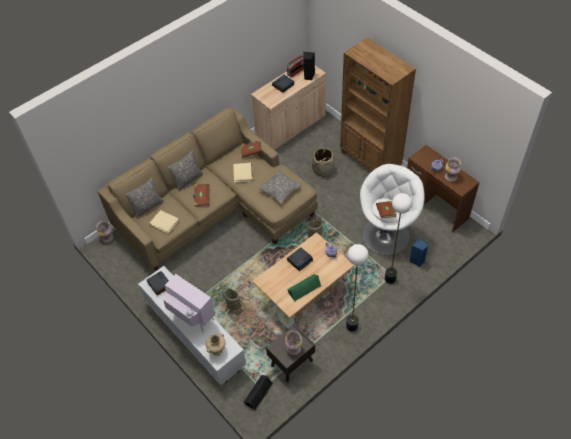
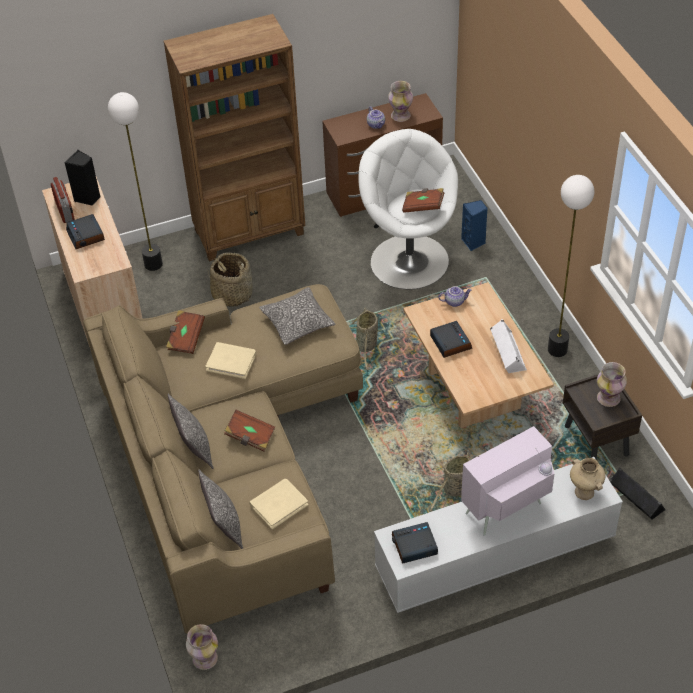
camera: 70 degrees left, 5 degrees down
green speaker [287,274,321,301] -> white speaker [490,319,527,373]
floor lamp [385,193,412,284] -> floor lamp moved to [108,92,163,271]

